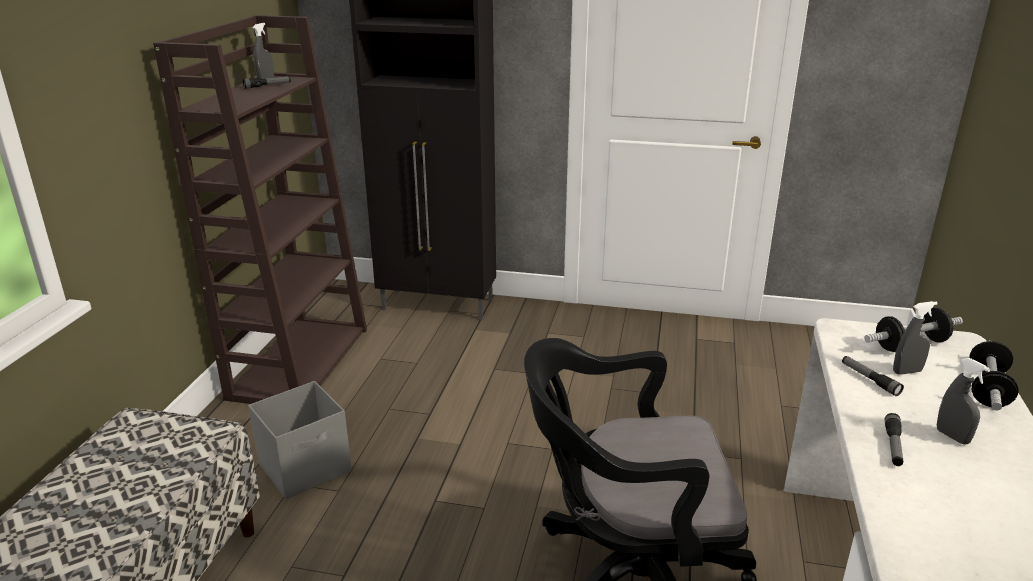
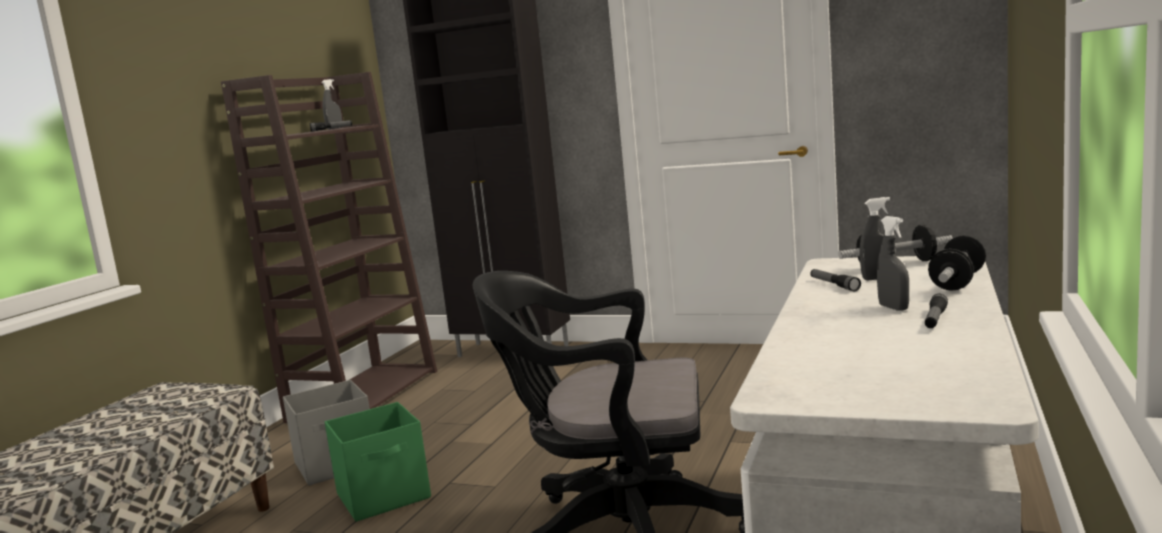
camera: 10 degrees right, 15 degrees down
flashlight [885,413,903,466] -> flashlight moved to [925,294,948,328]
none -> green storage box [325,402,431,522]

